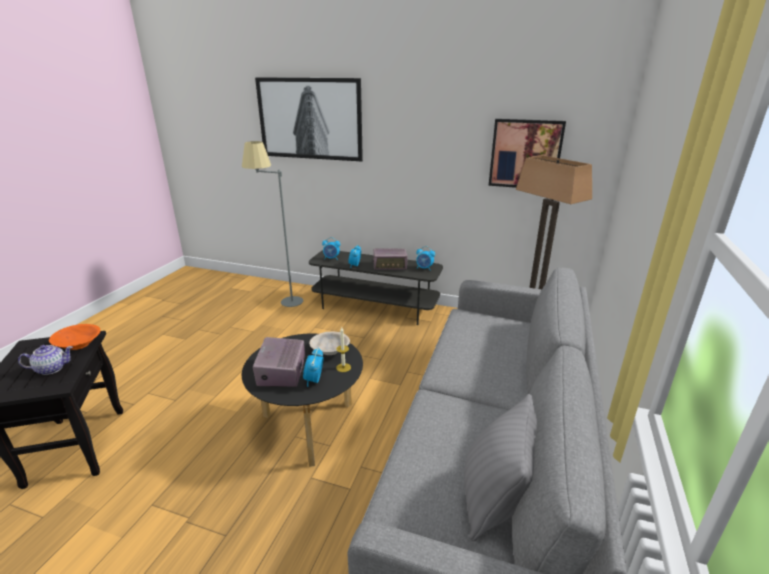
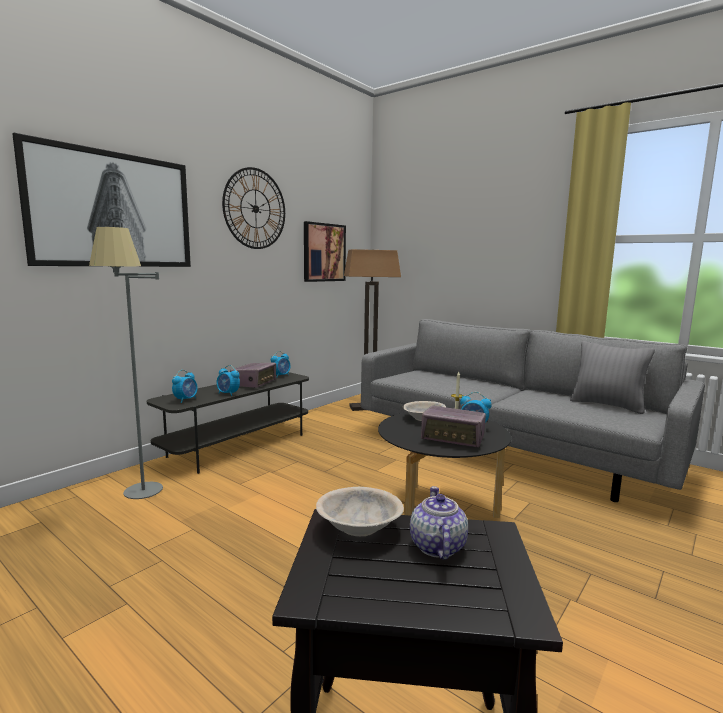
camera: 70 degrees left, 15 degrees down
orange bowl [49,324,101,350] -> beige bowl [316,487,404,536]
none -> wall clock [222,167,285,249]

